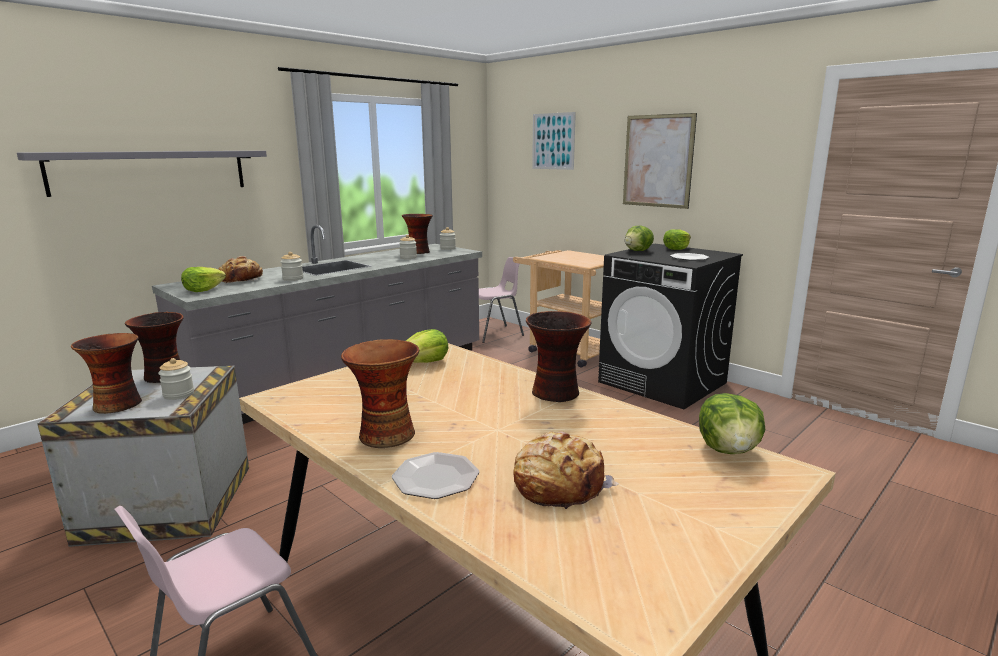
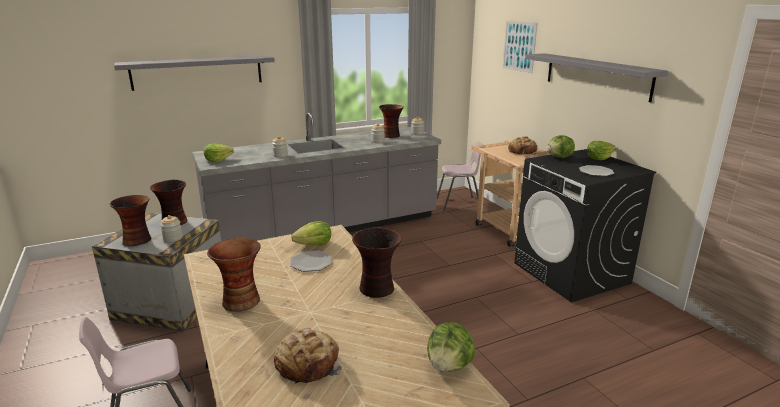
camera: 20 degrees right, 5 degrees up
bread [218,256,263,283] -> bread moved to [508,136,538,155]
plate [392,452,479,499] -> plate moved to [290,251,333,272]
picture [623,113,697,209] -> grey shelf [525,53,668,102]

